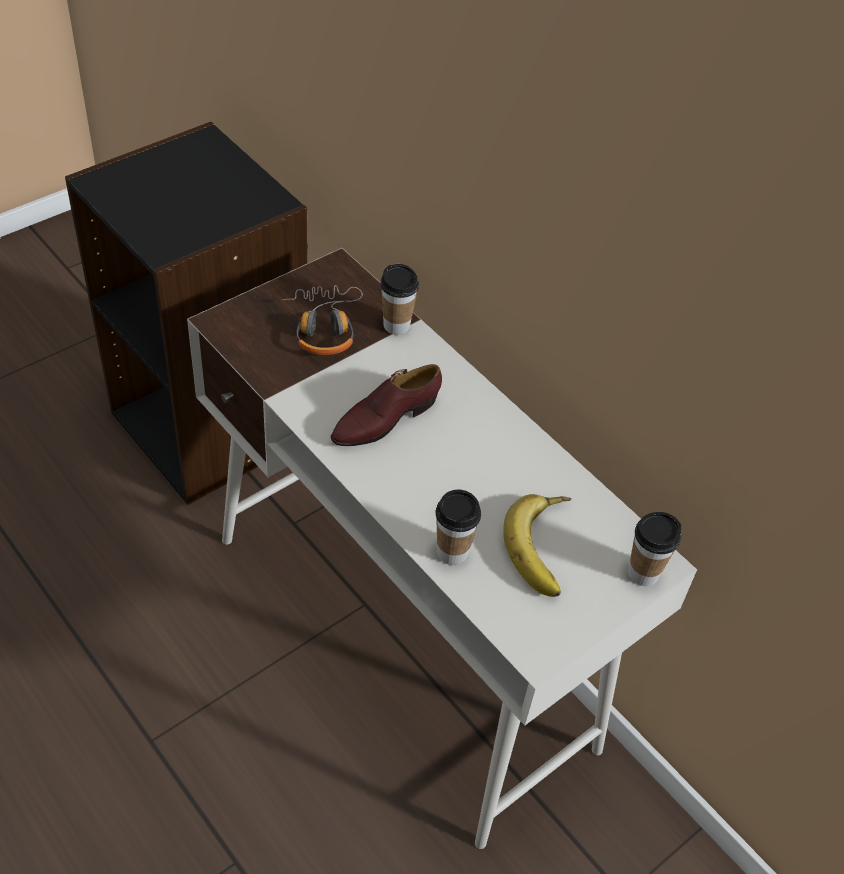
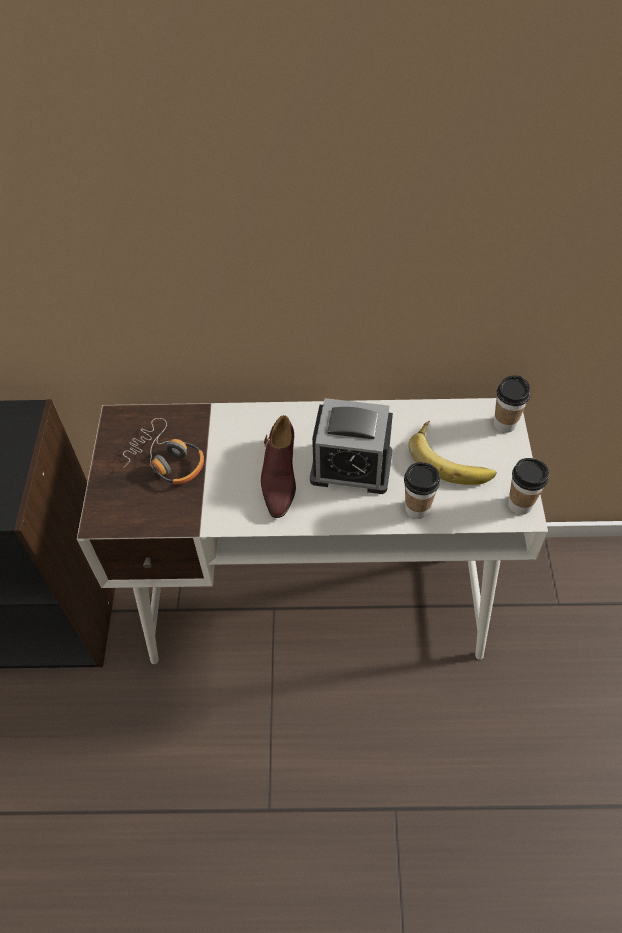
camera: 45 degrees left, 5 degrees up
cup [380,264,419,335] -> cup moved to [508,458,549,515]
none -> alarm clock [310,398,393,494]

